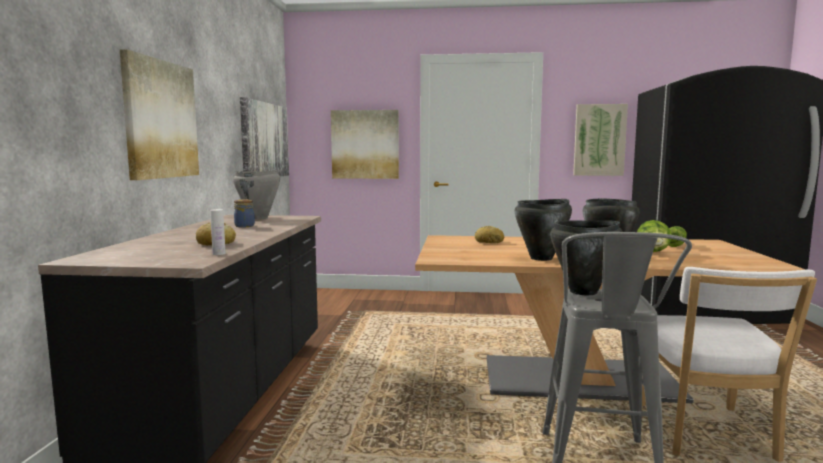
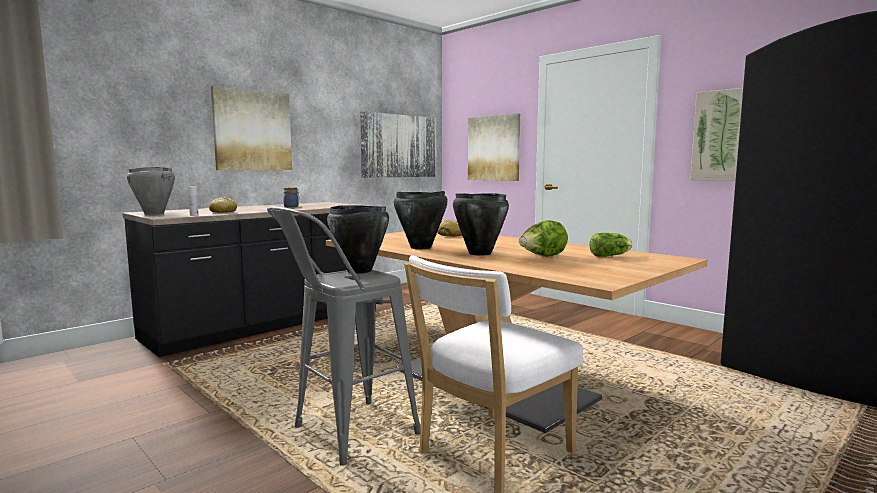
camera: 40 degrees right, 0 degrees up
grey cooking pot [233,170,280,219] -> grey cooking pot moved to [127,167,175,215]

